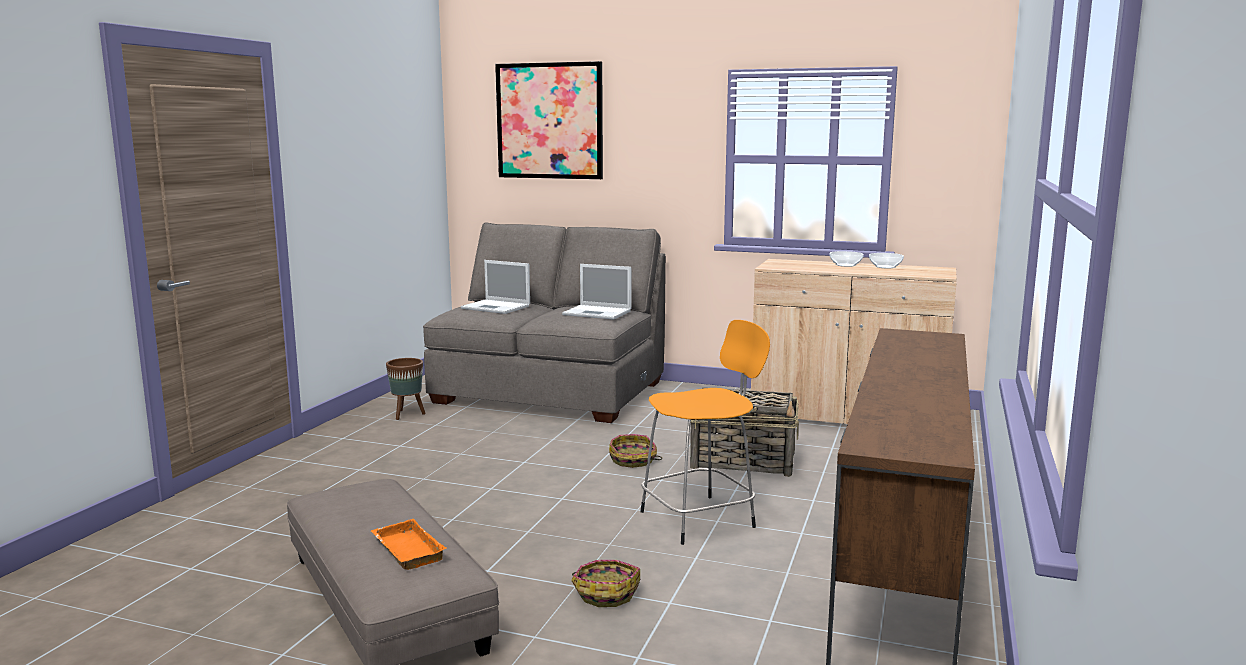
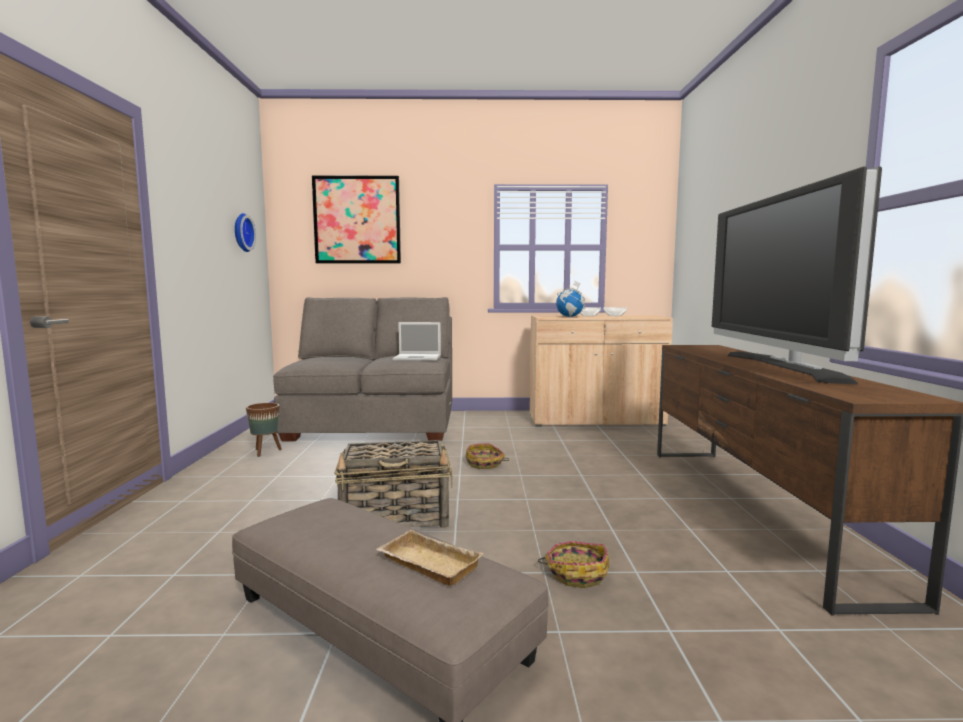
camera: 20 degrees left, 5 degrees down
orange tray [371,519,447,570] -> beige tray [376,529,484,586]
laptop [461,260,530,314] -> none
orange stool [640,320,770,545] -> none
basket [690,388,799,477] -> basket moved to [334,440,453,528]
none -> wall clock [235,213,256,252]
none -> globe [556,281,585,317]
none -> television [712,166,882,384]

